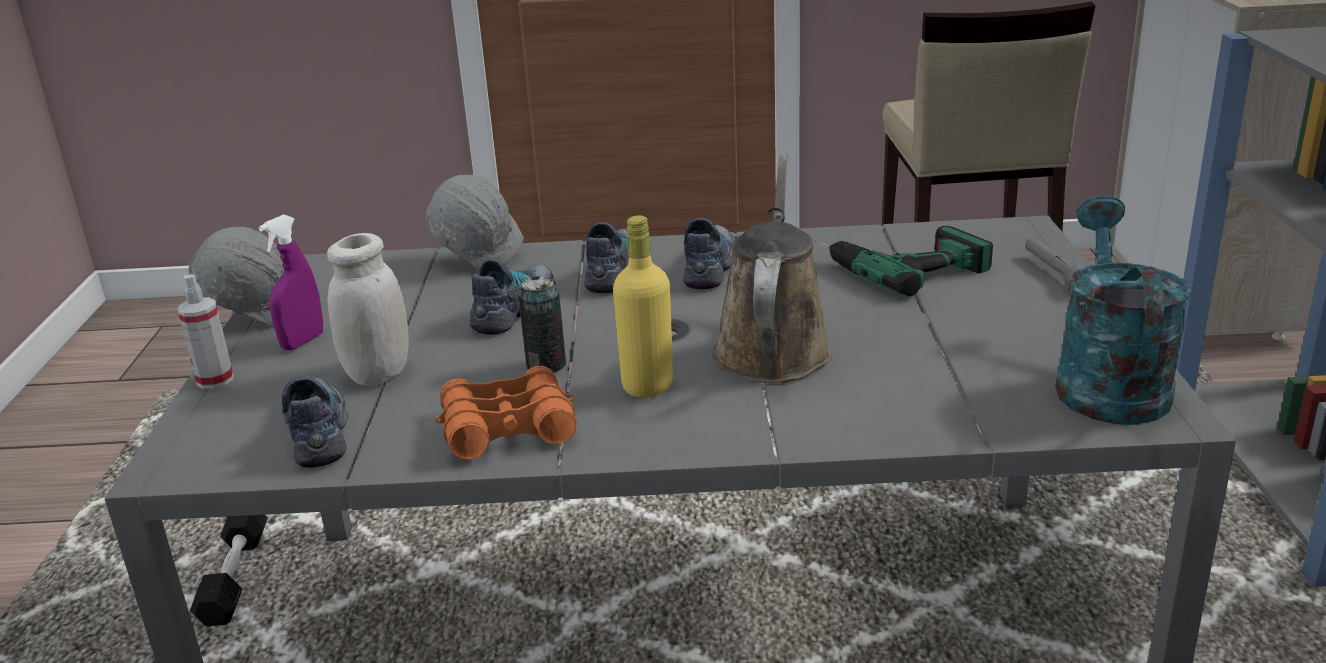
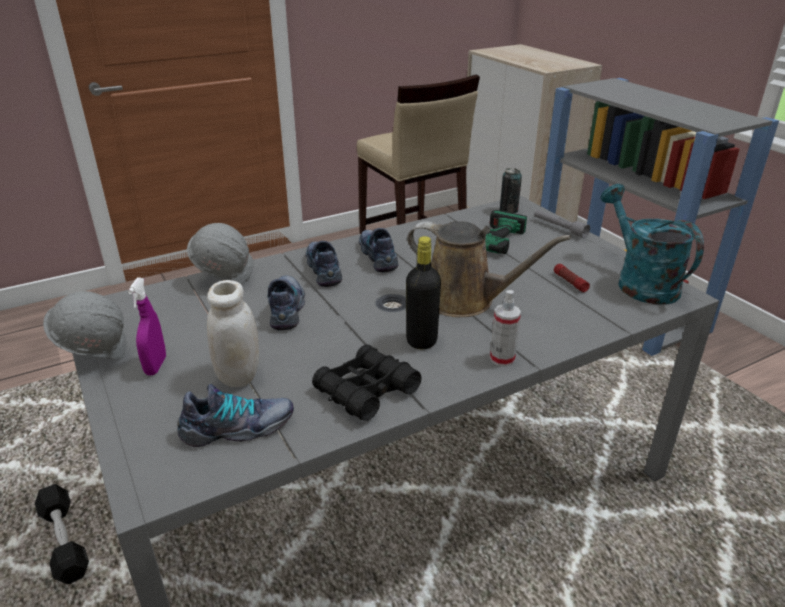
camera: 30 degrees left, 5 degrees up
spray bottle [178,275,233,389] -> spray bottle moved to [490,290,521,367]
shoe [282,375,348,468] -> shoe turned 120 degrees clockwise [177,384,294,447]
orange binoculars [435,366,577,459] -> black binoculars [312,344,422,421]
can [518,276,566,373] -> can moved to [500,168,522,213]
yellow bottle [613,215,673,397] -> black bottle [406,236,441,349]
brown watering can [712,154,832,383] -> brown watering can turned 135 degrees clockwise [407,221,571,317]
none -> flashlight [554,264,590,292]

